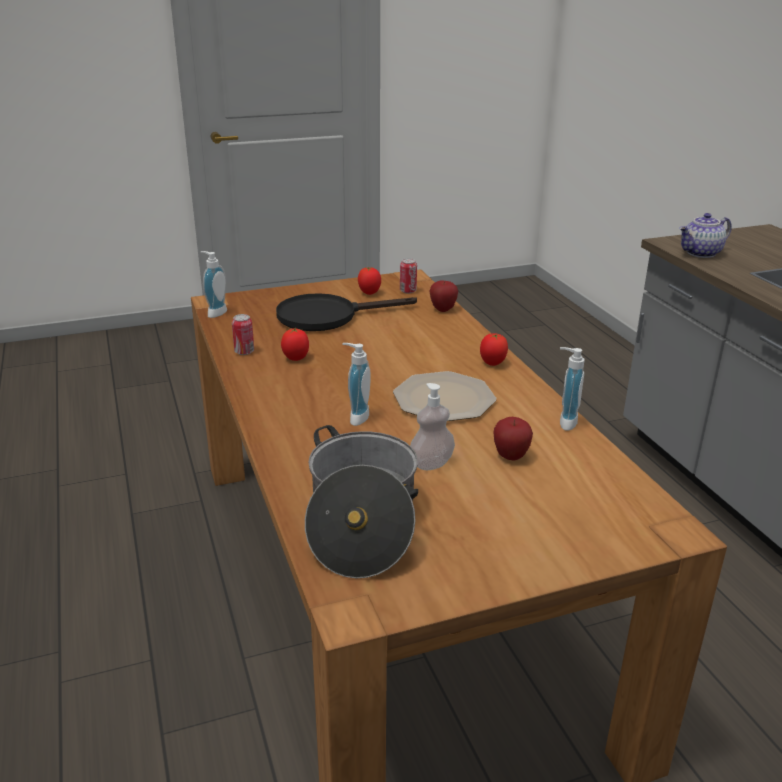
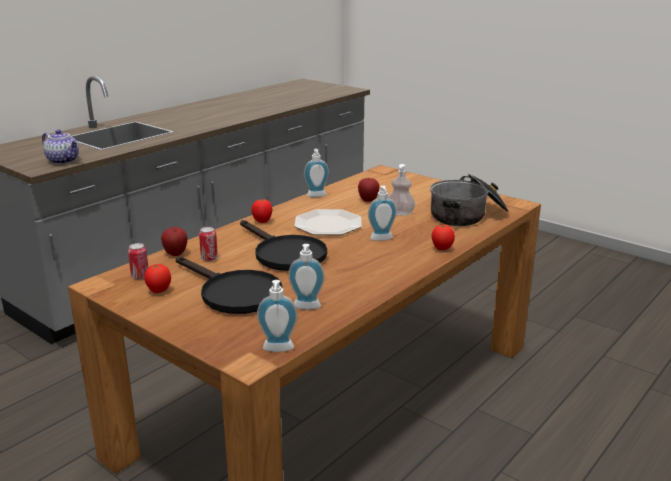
camera: 120 degrees left, 5 degrees down
can [232,314,254,355] -> can moved to [199,227,218,261]
tomato [281,327,309,361] -> tomato moved to [432,225,455,250]
none -> black frying pan [240,220,327,271]
none -> soap dispenser [288,244,325,310]

